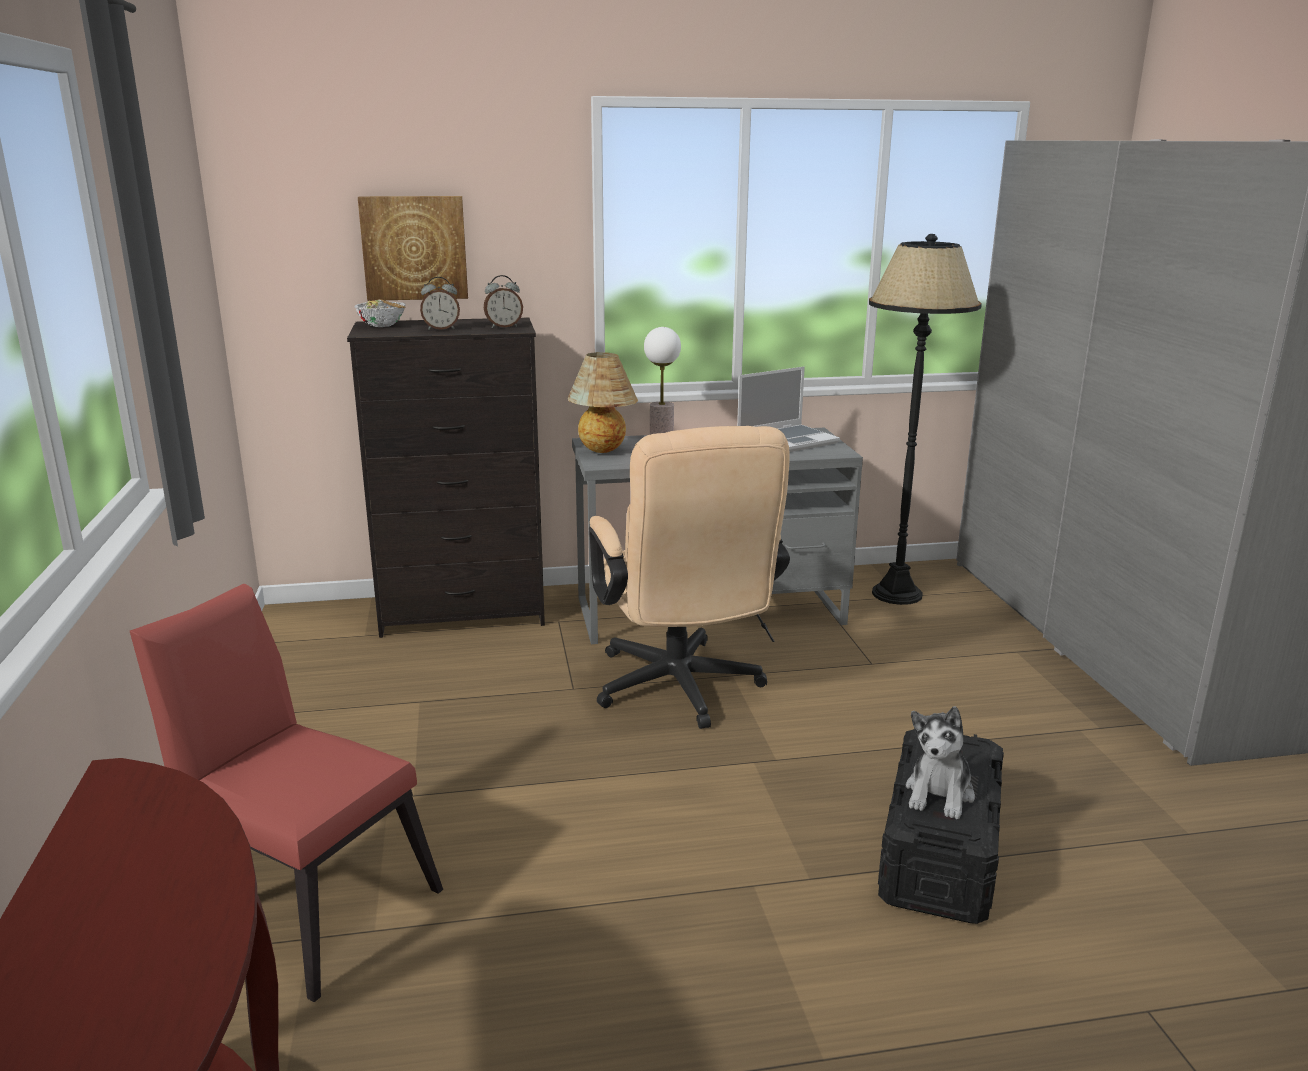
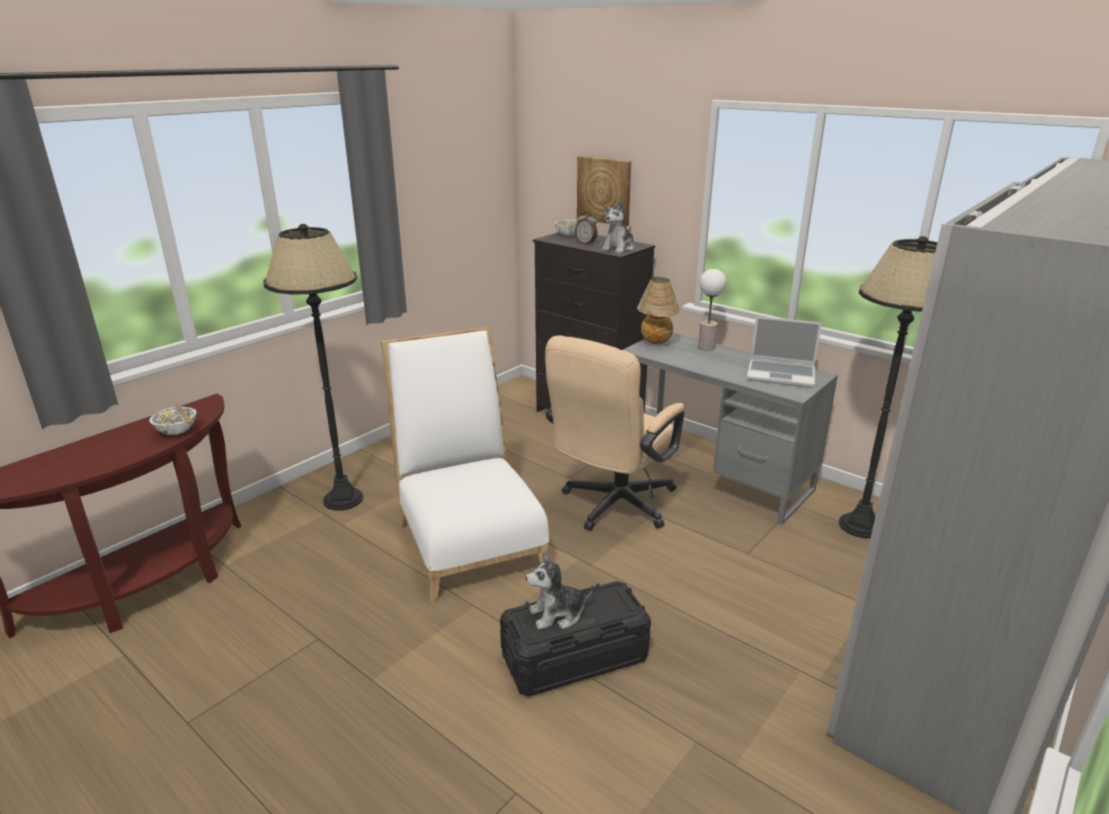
camera: 50 degrees right, 5 degrees up
red chair [130,584,443,1002] -> black floor lamp [263,224,363,511]
alarm clock [484,275,523,328] -> plush toy [601,201,634,253]
none -> bowl [149,403,197,435]
none -> white chair [381,327,549,604]

